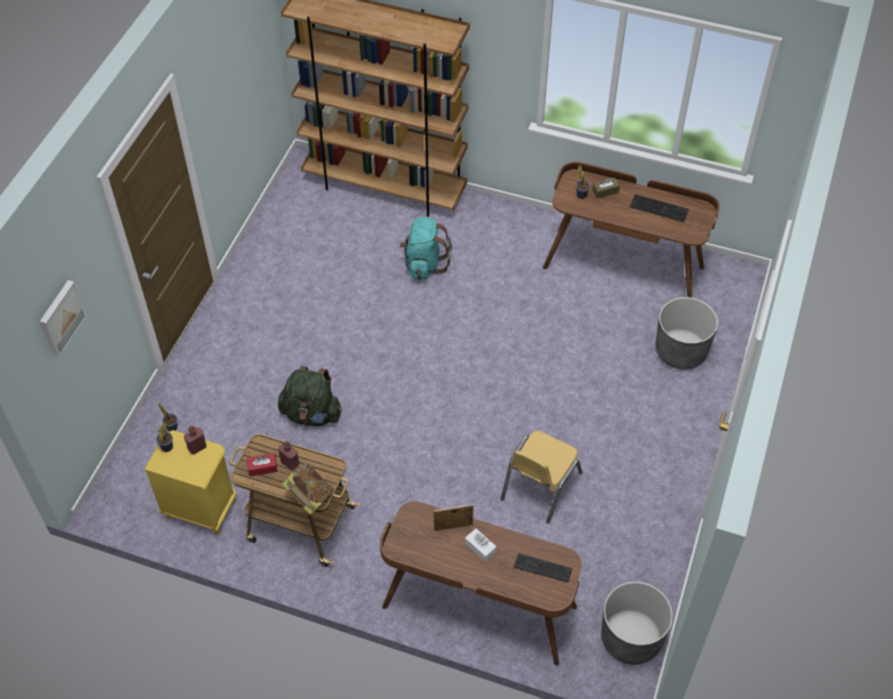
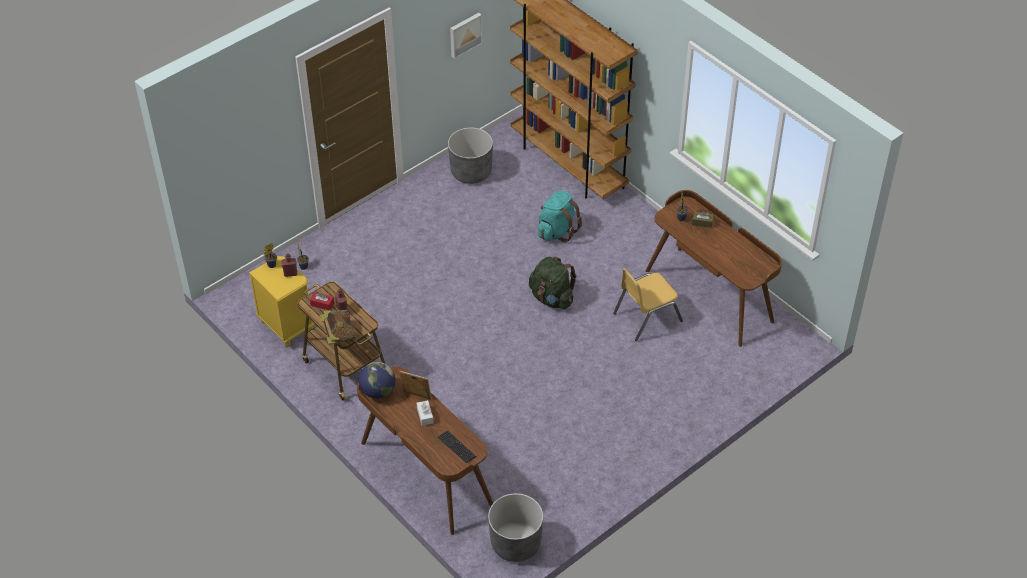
camera: 30 degrees right, 5 degrees down
picture [40,280,87,357] -> picture moved to [450,13,483,59]
green backpack [278,366,342,426] -> green backpack moved to [529,257,576,310]
yellow chair [500,431,583,524] -> yellow chair moved to [613,268,683,341]
keyboard [630,194,689,222] -> none
grey planter [655,297,718,370] -> grey planter moved to [448,127,493,184]
none -> globe [359,362,395,398]

